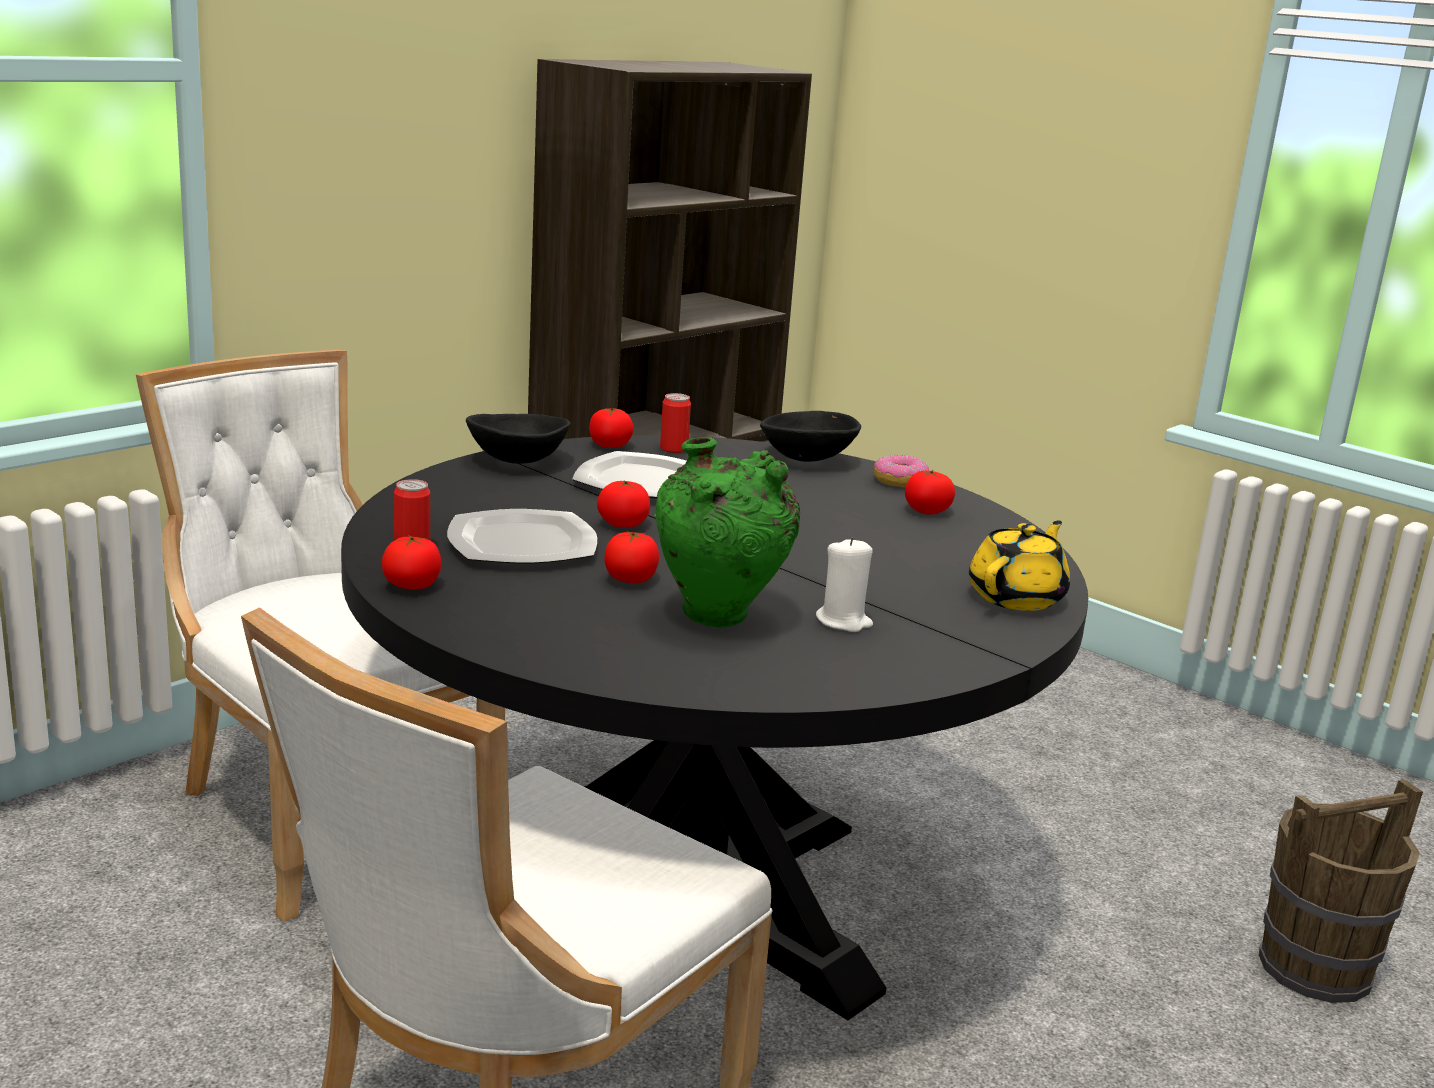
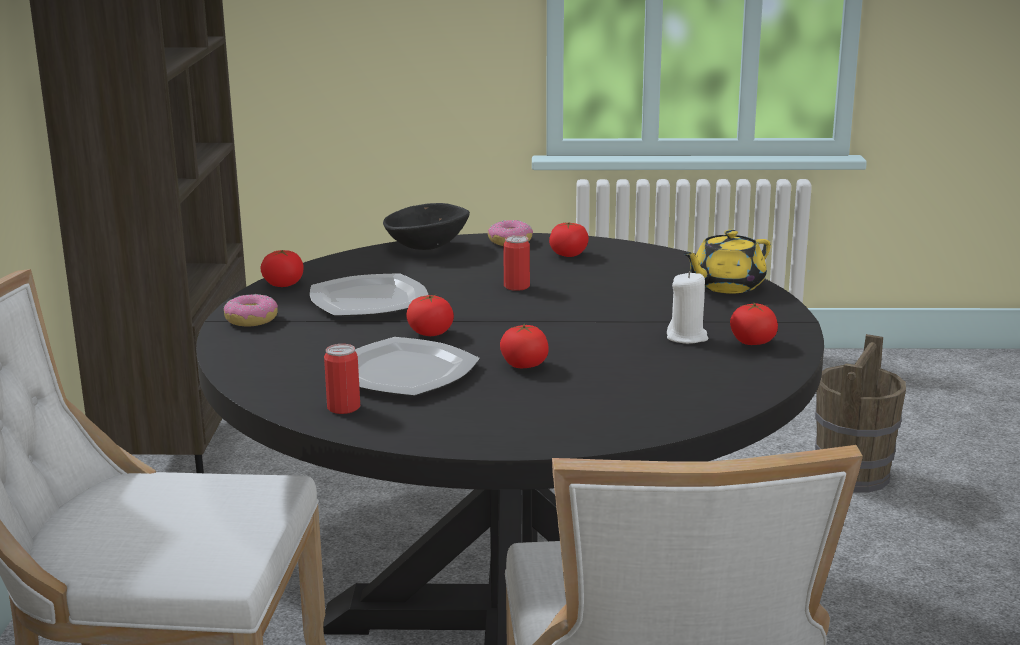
camera: 40 degrees left, 0 degrees up
tomato [382,535,442,590] -> tomato moved to [730,303,778,345]
black bowl [466,414,571,464] -> donut [224,294,278,326]
green vase [654,437,800,628] -> none
can [660,393,691,453] -> can moved to [503,235,530,291]
yellow teapot [969,520,1070,611] -> yellow teapot turned 120 degrees counterclockwise [683,230,771,294]

